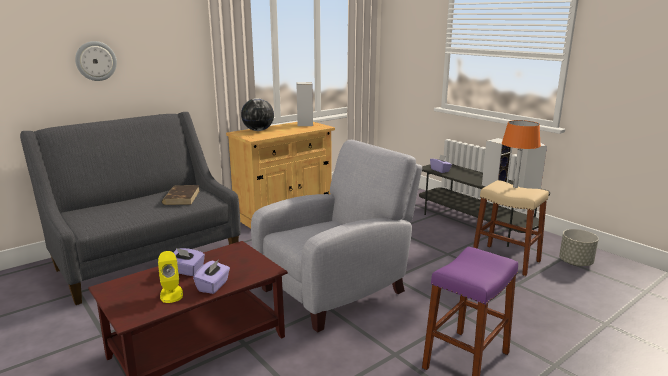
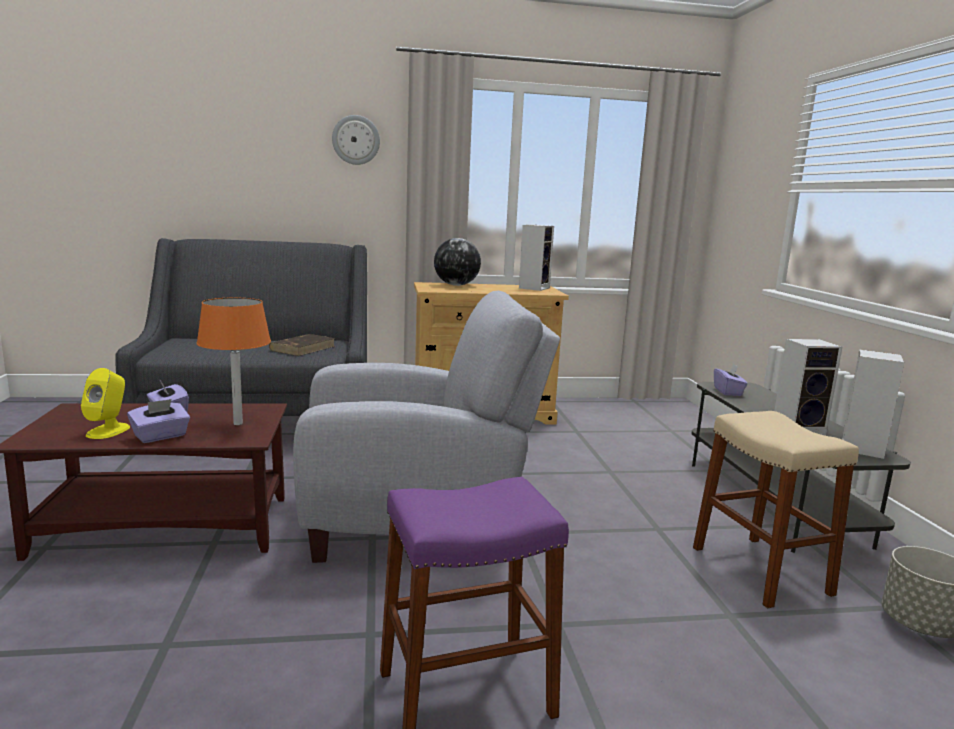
camera: 30 degrees right, 5 degrees down
wall clock [75,41,117,81] -> wall clock moved to [332,115,380,165]
orange table lamp [502,120,541,188] -> orange table lamp moved to [197,298,271,425]

